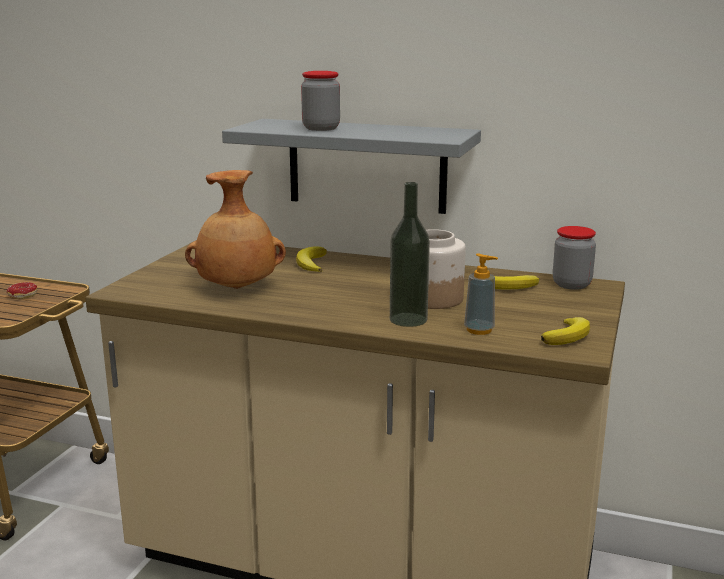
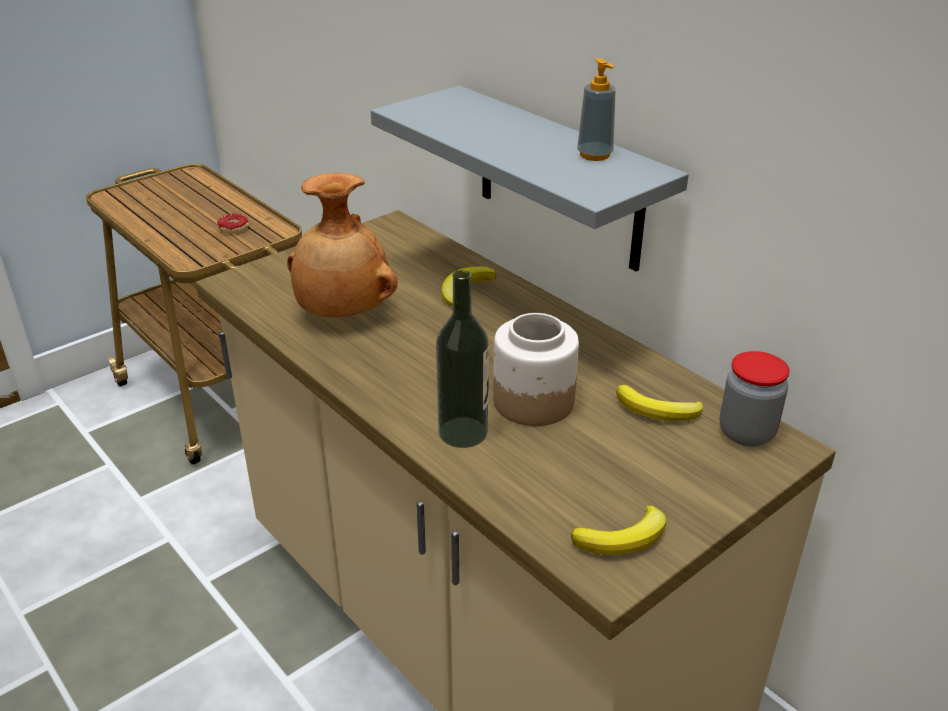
camera: 30 degrees right, 15 degrees up
jar [301,71,340,131] -> none
soap dispenser [464,253,498,335] -> soap dispenser moved to [577,58,616,161]

